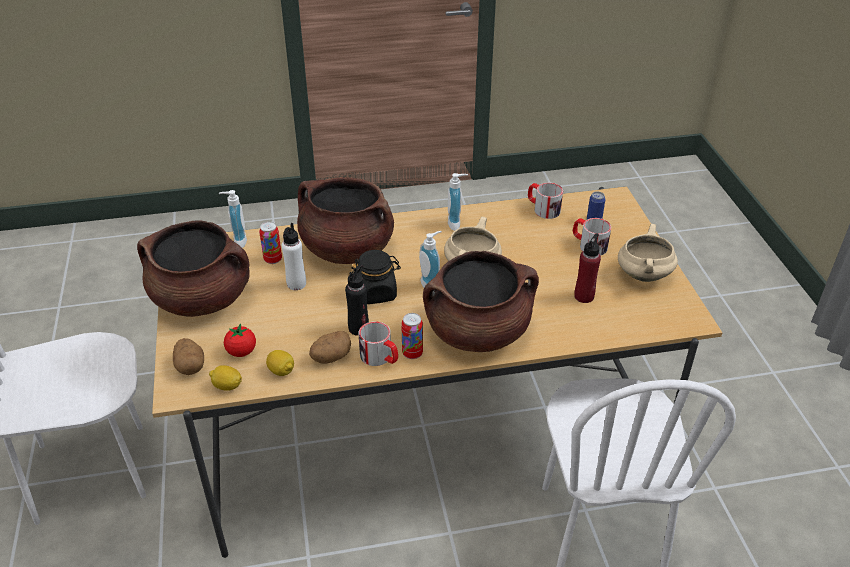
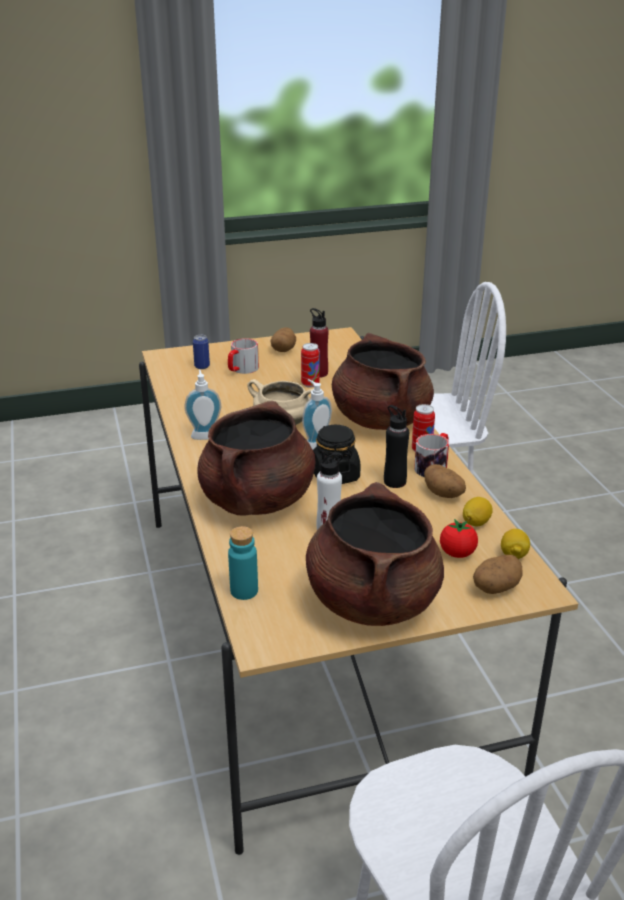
camera: 95 degrees left, 10 degrees down
soap dispenser [219,190,247,248] -> turquoise bottle [228,526,258,600]
can [259,221,282,264] -> can moved to [301,343,320,387]
mug [528,183,563,219] -> none
beige cooking pot [618,224,678,282] -> potato [270,327,296,352]

